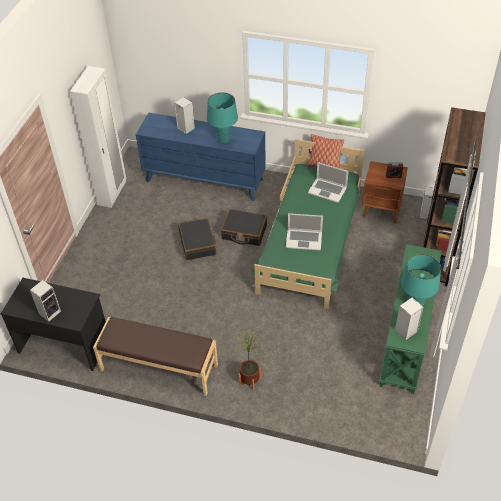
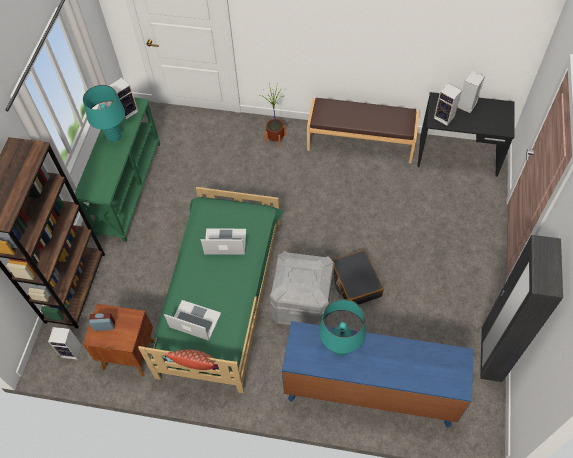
camera: 175 degrees right, 10 degrees up
white wardrobe [70,66,126,208] -> black wardrobe [480,235,563,382]
speaker [174,97,195,134] -> speaker moved to [434,83,462,125]
black suitcase [221,209,267,246] -> grey storage box [270,251,334,326]

